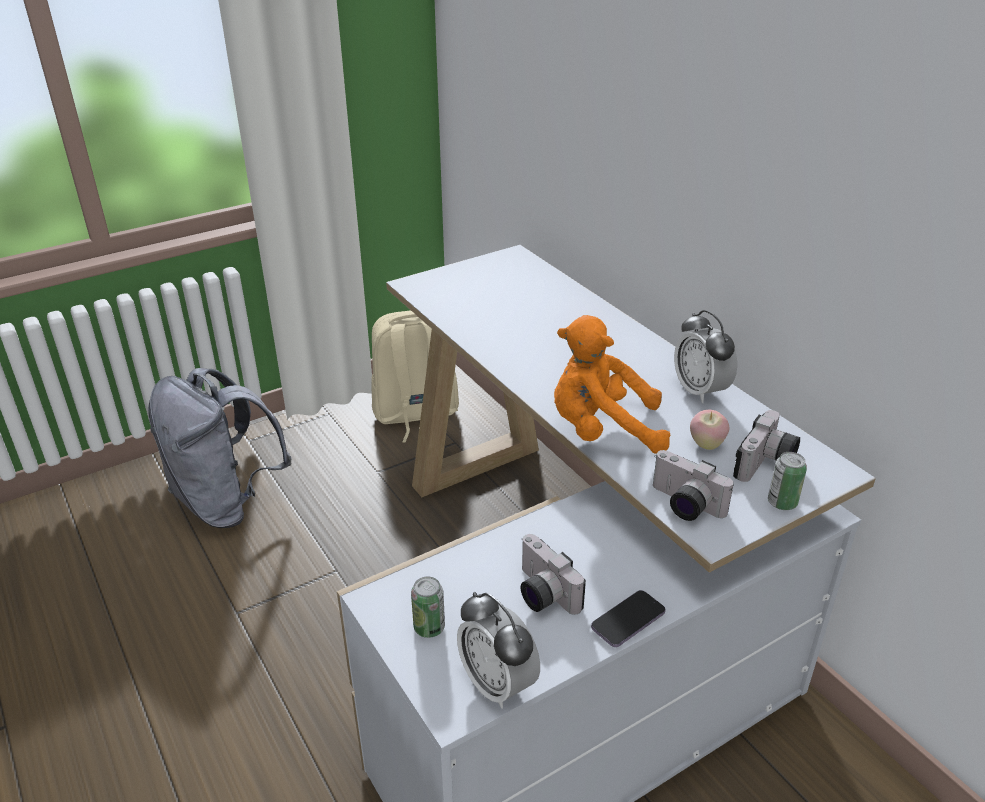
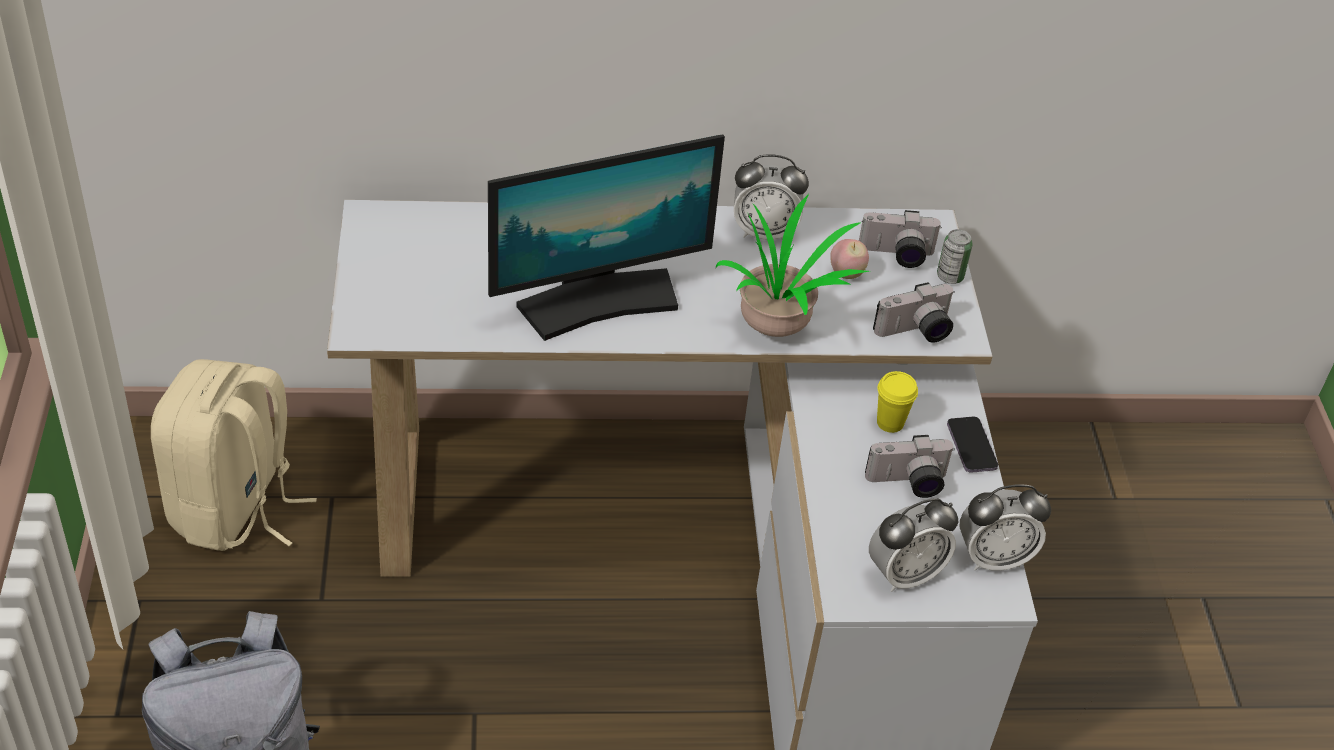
camera: 65 degrees left, 10 degrees up
can [411,576,445,638] -> alarm clock [869,498,958,592]
orange plush toy [554,315,670,454] -> potted plant [716,194,869,337]
camera [733,410,800,482] -> camera turned 120 degrees clockwise [859,210,942,268]
none -> monitor [488,135,725,341]
none -> yellow cup [877,371,918,433]

